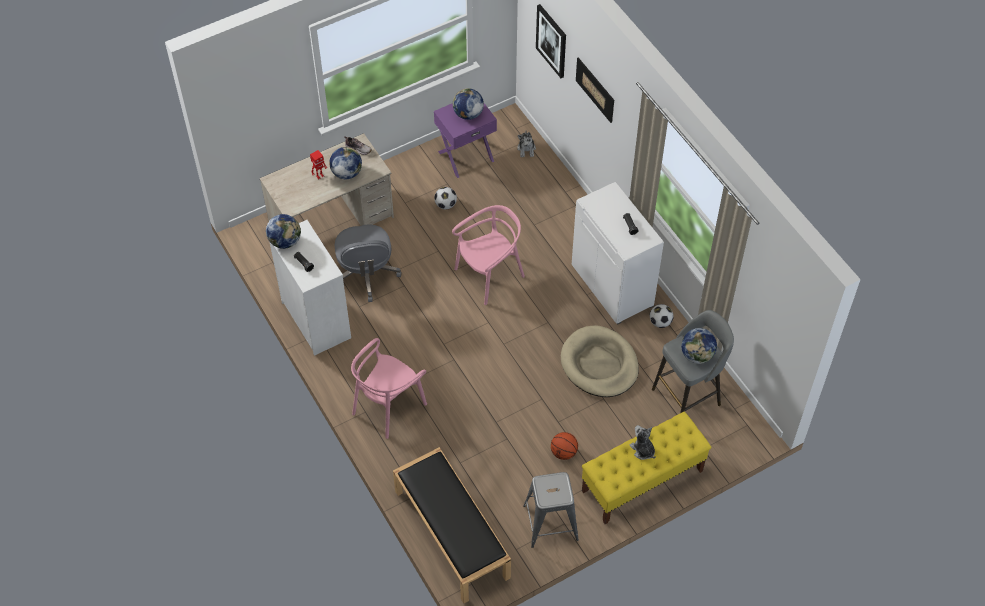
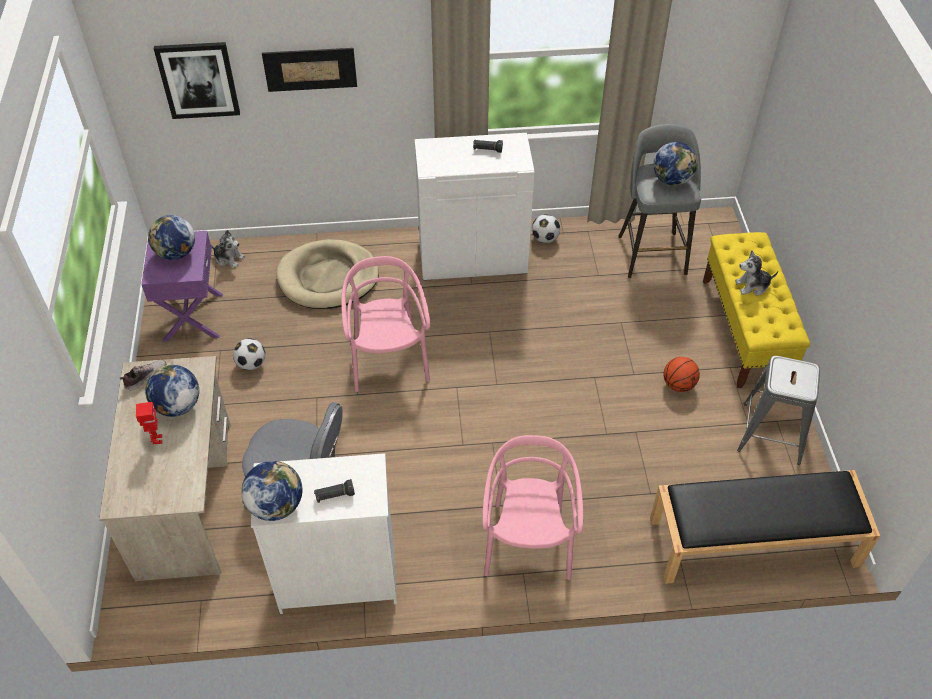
camera: 65 degrees left, 5 degrees down
pink chair [351,338,427,439] -> pink chair turned 150 degrees counterclockwise [482,435,583,580]
beige dog bed [561,325,639,397] -> beige dog bed moved to [276,239,379,309]

